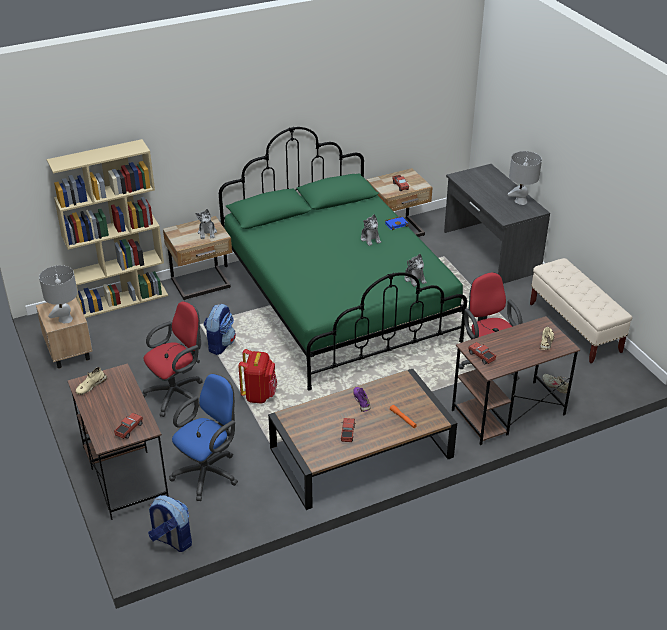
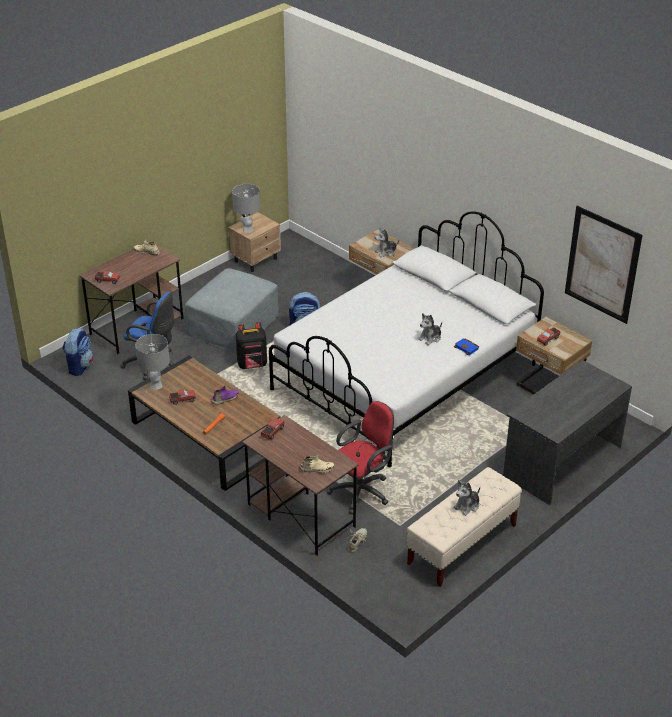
camera: 70 degrees right, 0 degrees up
beige bookcase [47,139,168,318] -> none
red office chair [142,301,203,417] -> grey ottoman [185,268,279,353]
green bed [219,127,467,390] -> white bed [269,211,544,467]
red backpack [238,349,277,404] -> black backpack [236,322,267,369]
plush toy [404,254,427,287] -> plush toy moved to [453,480,480,516]
grey table lamp [508,151,542,205] -> grey table lamp moved to [135,334,170,390]
none -> picture [565,206,642,324]

